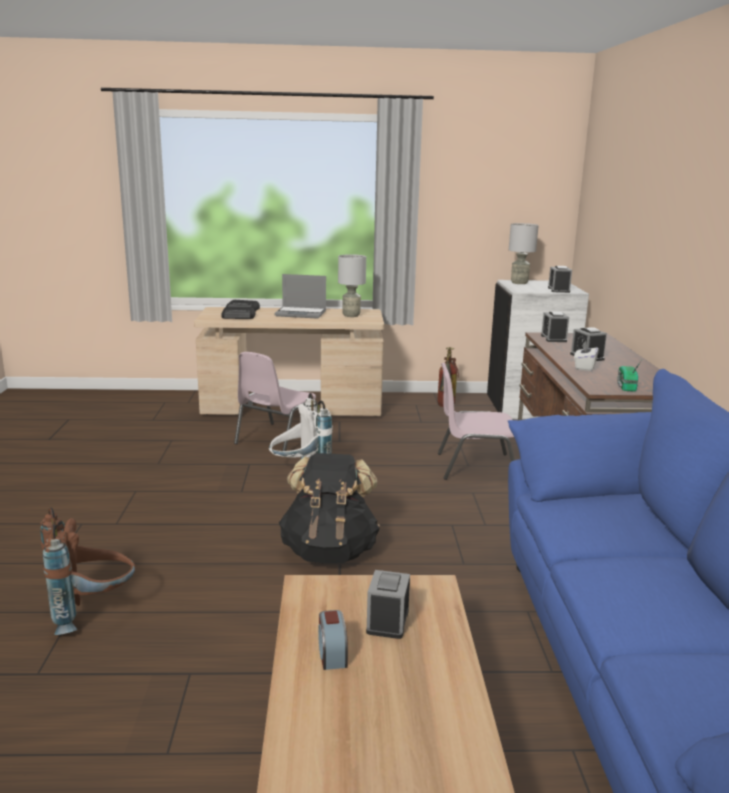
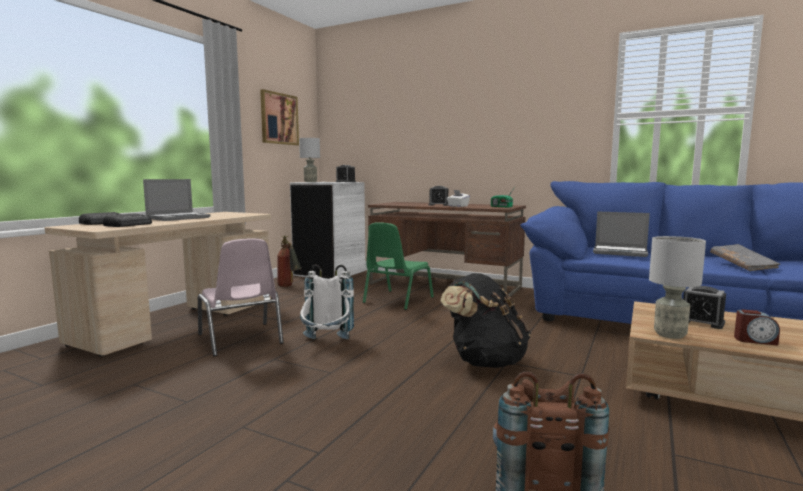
camera: 60 degrees left, 10 degrees down
grey table lamp [338,254,366,317] -> grey table lamp moved to [649,236,706,339]
pink chair [438,362,515,480] -> green chair [363,222,434,310]
alarm clock [541,312,569,342] -> none
none -> picture [260,89,299,145]
none -> laptop [593,211,650,257]
none -> grey book [710,244,780,271]

